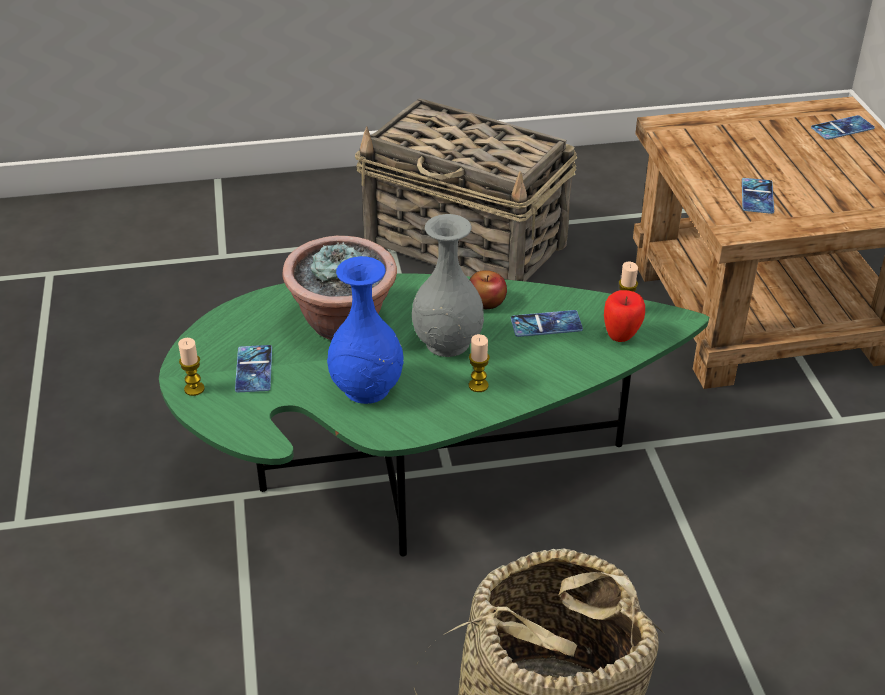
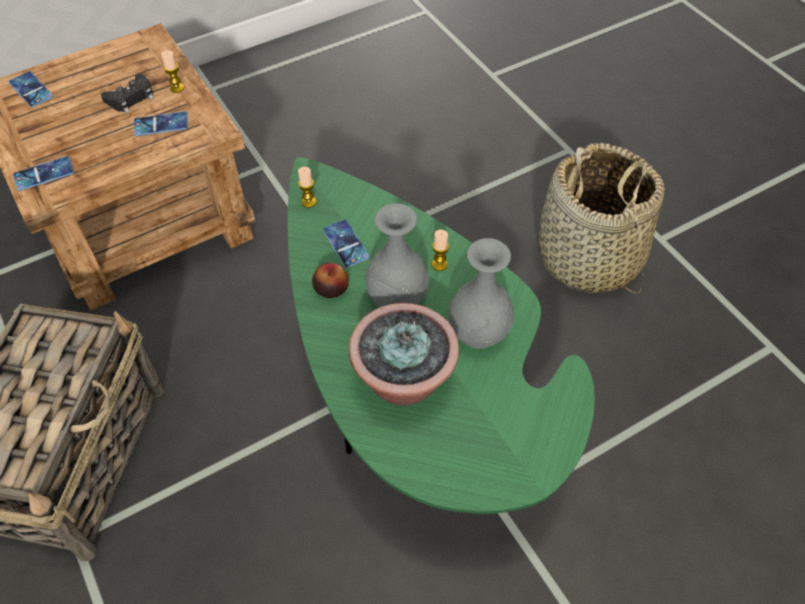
camera: 110 degrees left, 15 degrees up
candle [178,338,205,396] -> candle moved to [161,50,184,93]
phone [235,345,272,392] -> phone moved to [13,156,74,191]
blue vase [327,256,404,404] -> grey vase [449,238,514,349]
apple [604,290,645,342] -> none
none -> black game controller [101,73,154,113]

